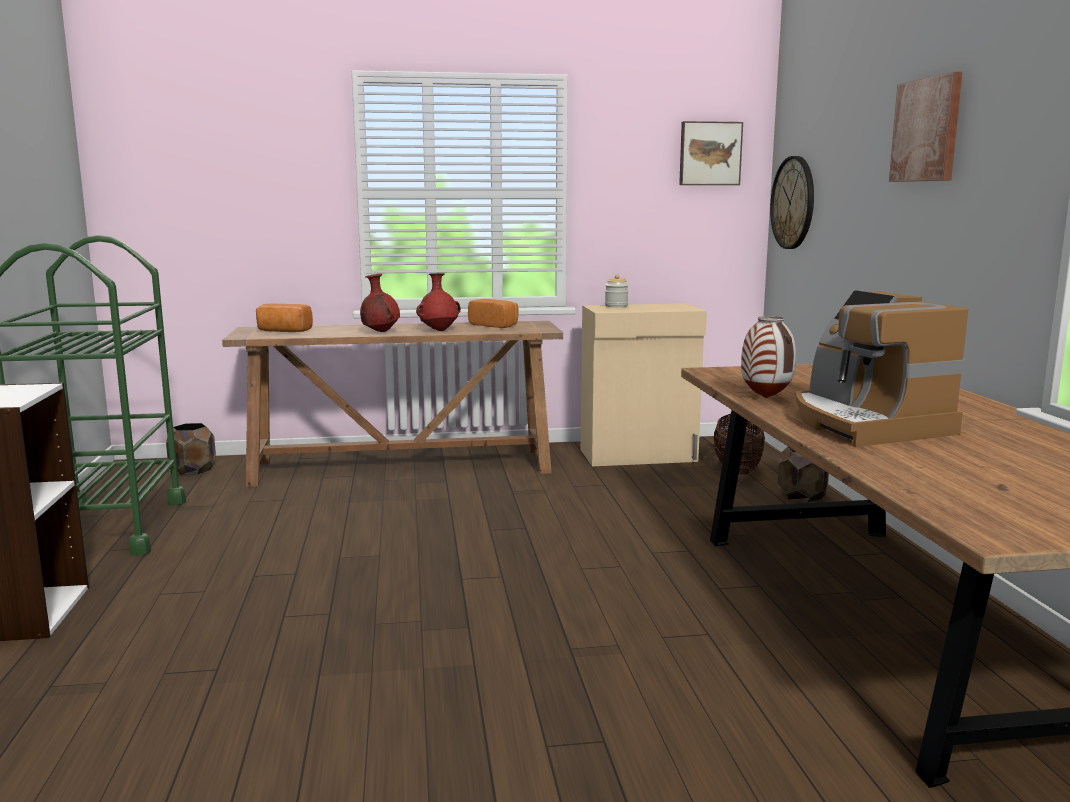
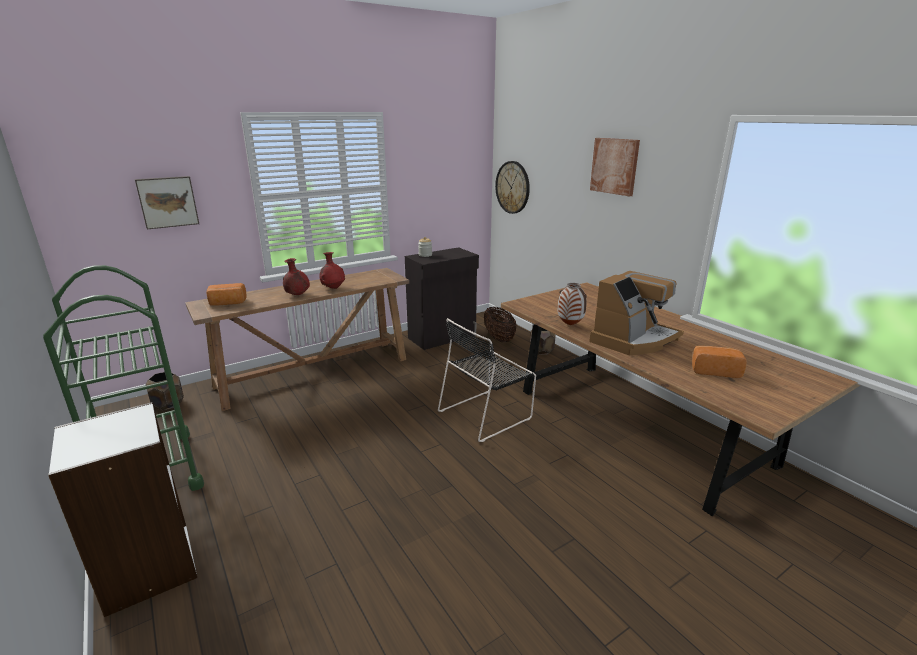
camera: 25 degrees left, 10 degrees up
bread [468,299,519,328] -> bread moved to [692,346,747,378]
beige cabinet [581,303,707,466] -> black cabinet [405,247,479,350]
picture [679,121,743,185] -> picture moved to [135,176,199,229]
coffee machine [796,290,968,447] -> coffee machine turned 90 degrees counterclockwise [589,271,684,355]
none -> black chair [438,318,536,442]

